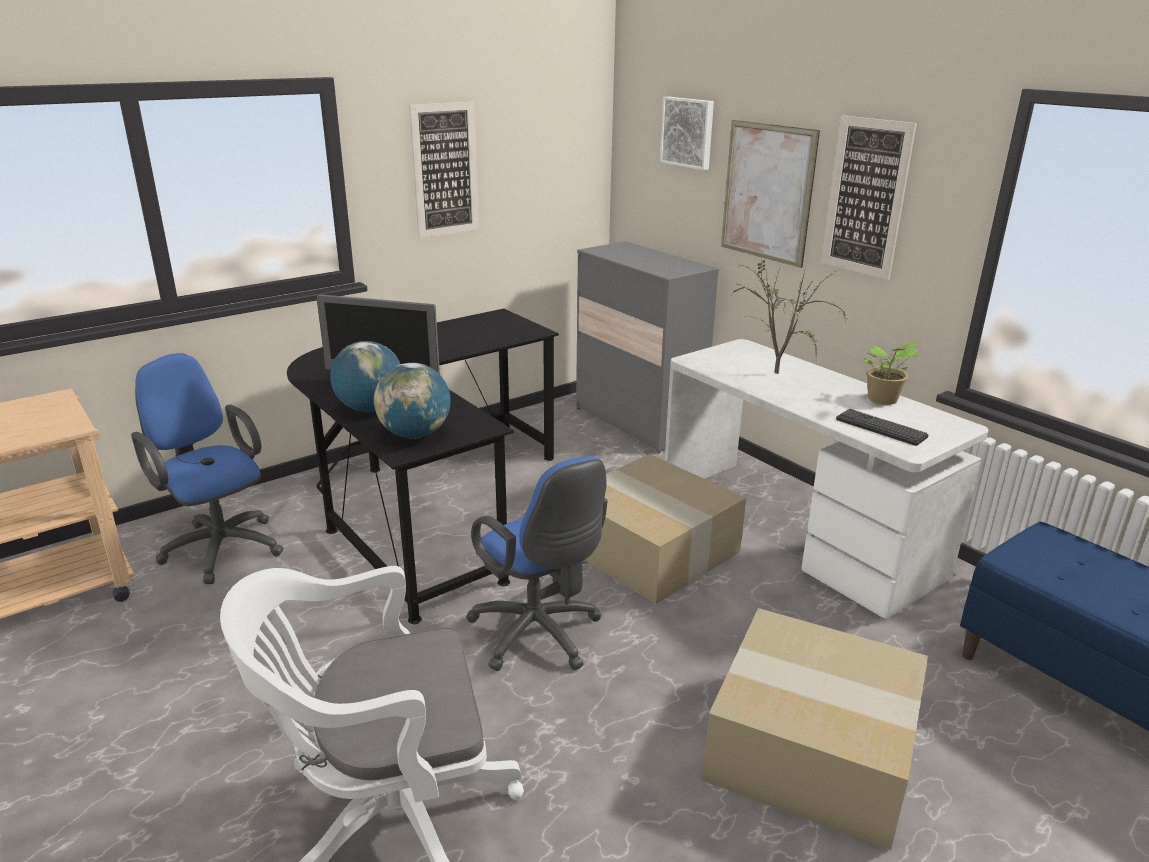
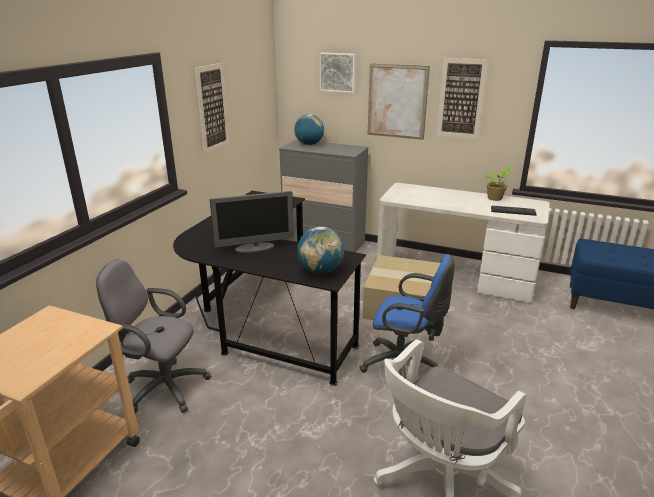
camera: 30 degrees left, 0 degrees up
blue office chair [131,353,284,584] -> grey office chair [96,260,211,413]
globe [330,341,400,412] -> globe moved to [294,114,324,145]
cardboard box [702,608,928,850] -> none
potted plant [730,260,847,374] -> none

